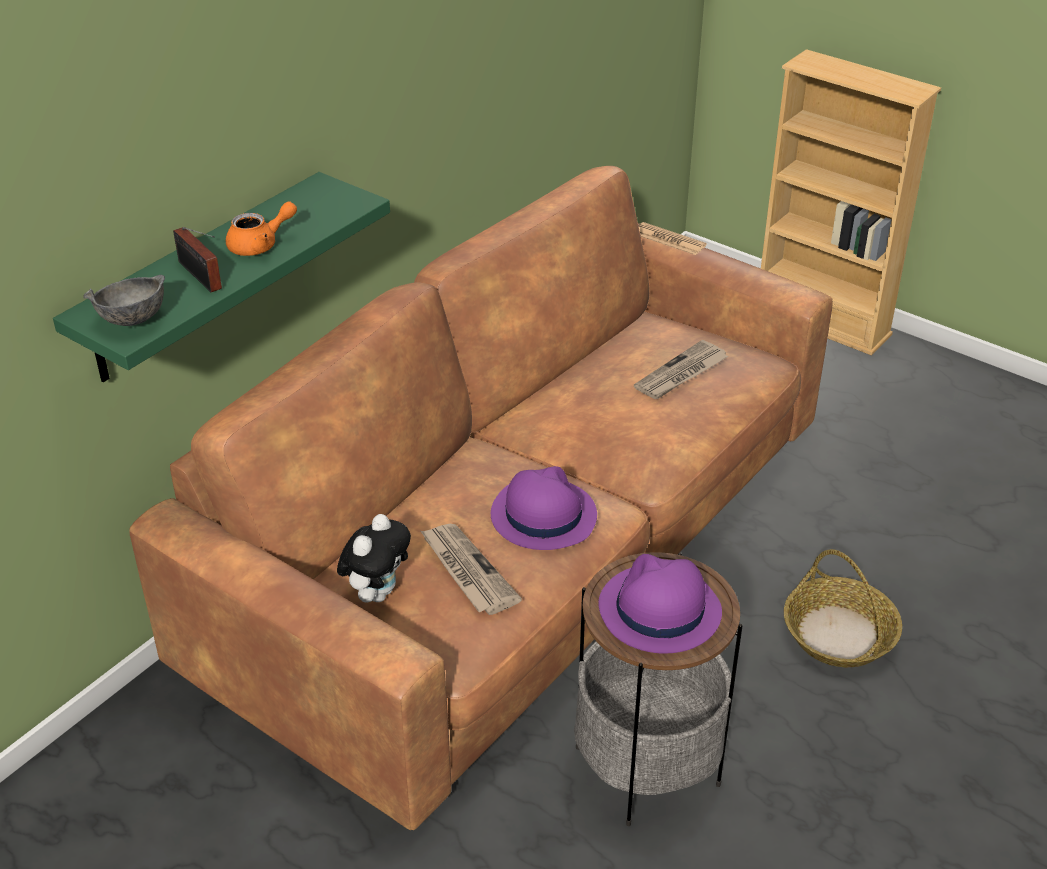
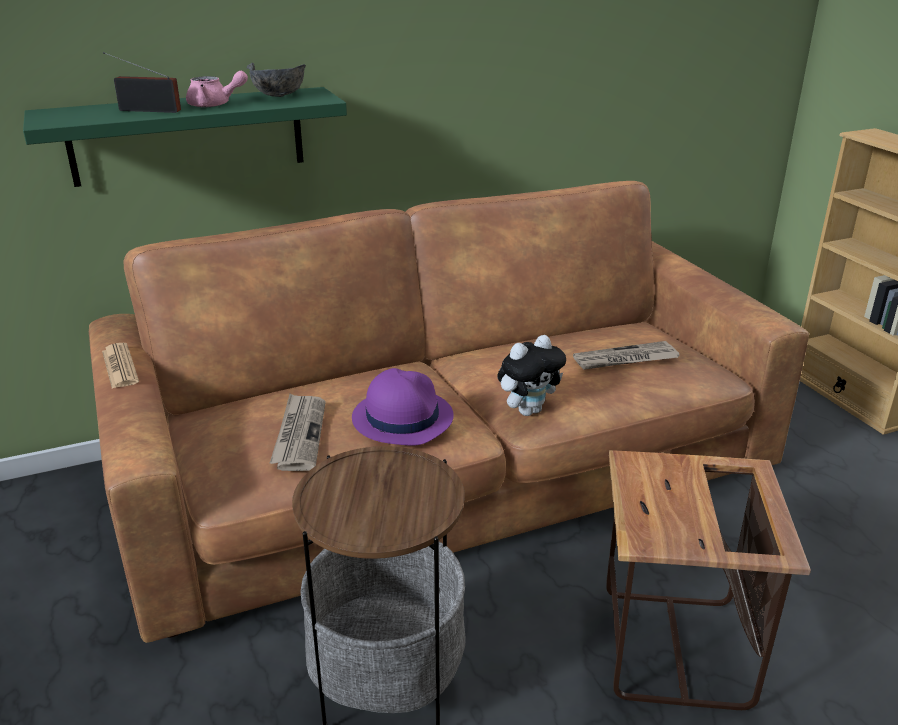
camera: 30 degrees right, 10 degrees down
grey bowl [83,275,165,326] -> grey bowl moved to [247,62,306,97]
radio [173,227,222,292] -> radio turned 105 degrees clockwise [103,52,181,113]
orange teapot [226,201,297,256] -> pink teapot [186,71,248,107]
plush toy [337,514,411,603] -> plush toy moved to [498,335,566,416]
purple hat [599,554,722,654] -> none
newspaper [638,222,707,255] -> newspaper moved to [102,343,139,389]
basket [784,549,902,667] -> side table [606,450,811,710]

